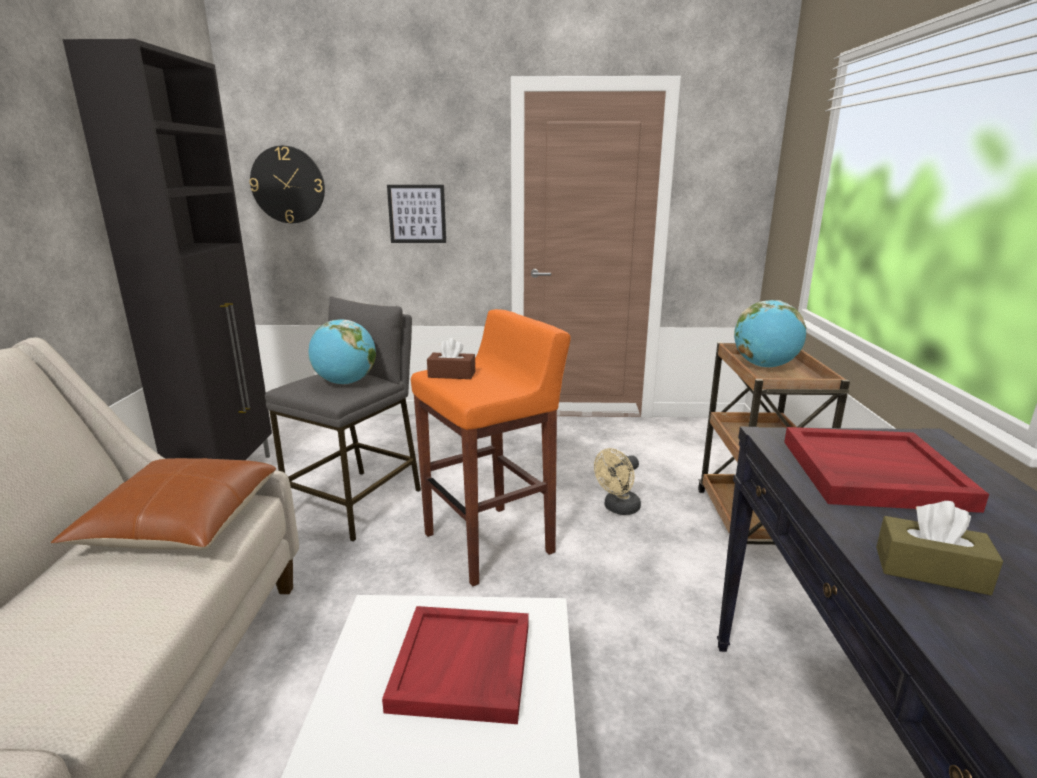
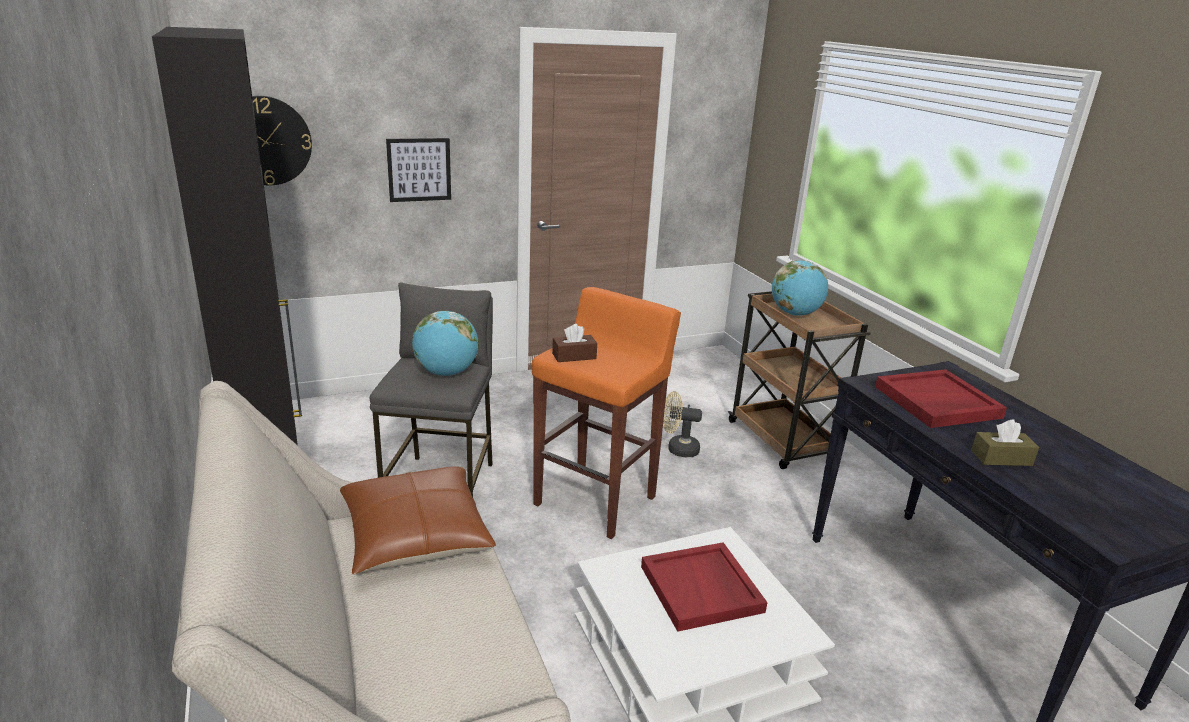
camera: 25 degrees left, 5 degrees up
beige fan [594,448,641,515] -> beige fan turned 75 degrees clockwise [663,391,702,457]

